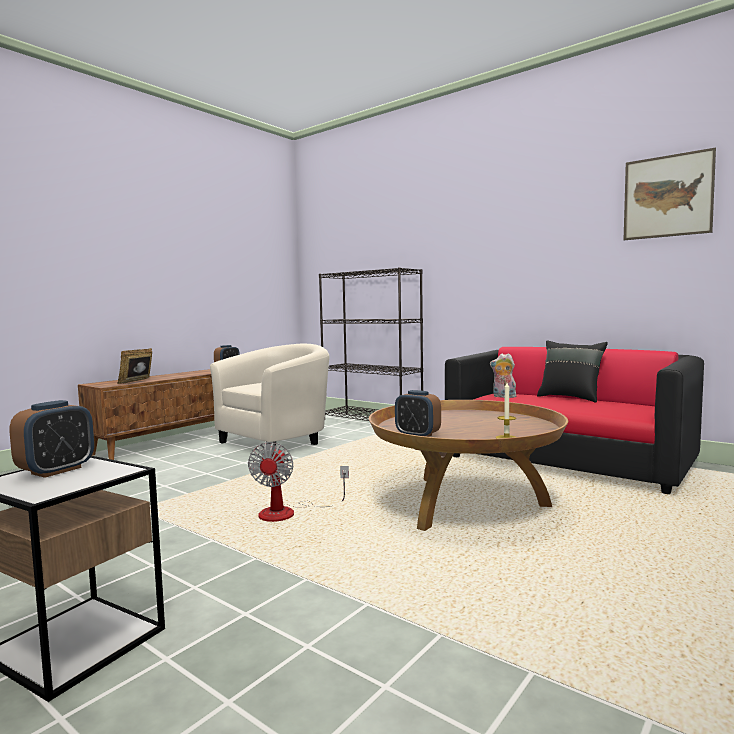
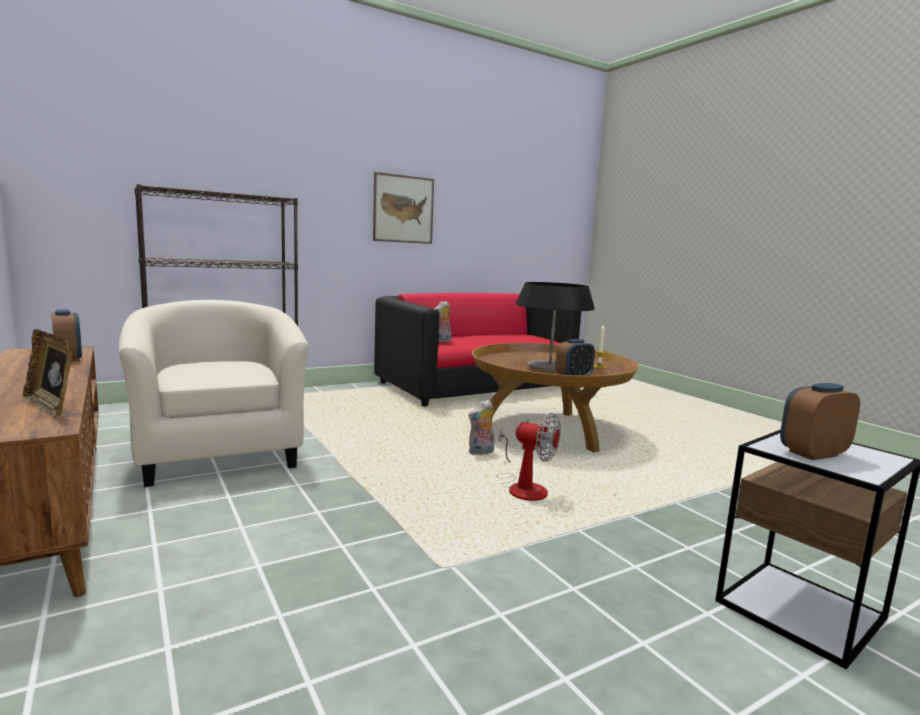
camera: 70 degrees left, 5 degrees up
alarm clock [9,400,94,478] -> alarm clock turned 75 degrees counterclockwise [780,383,860,460]
black pillow [537,340,608,403] -> none
picture [624,148,716,240] -> picture moved to [373,172,434,244]
none -> plush toy [469,400,495,455]
none -> table lamp [516,282,594,371]

